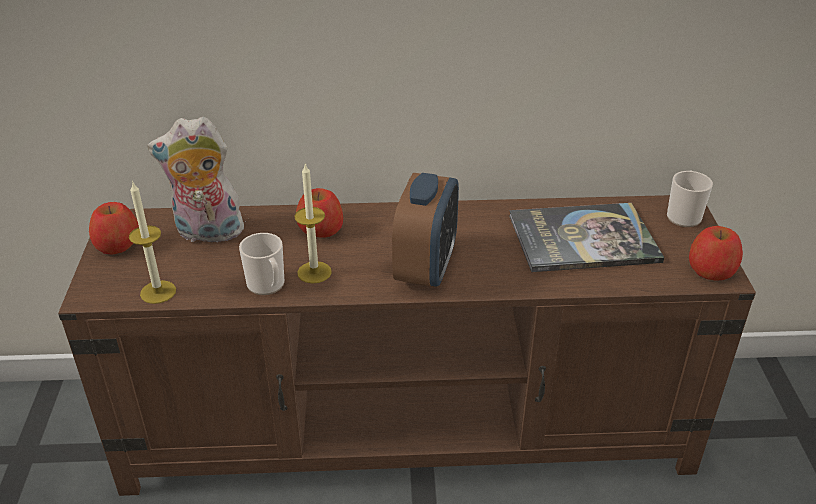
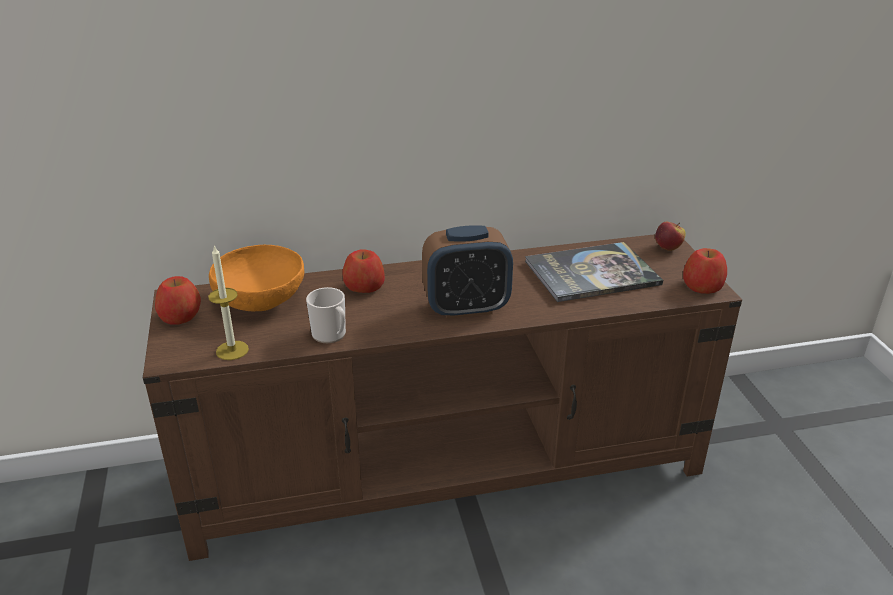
camera: 10 degrees left, 5 degrees down
plush toy [147,116,246,242] -> orange bowl [209,245,304,311]
candle [294,164,332,284] -> none
alarm clock [392,173,459,287] -> alarm clock turned 75 degrees clockwise [422,225,513,319]
mug [667,171,713,227] -> apple [655,221,686,251]

